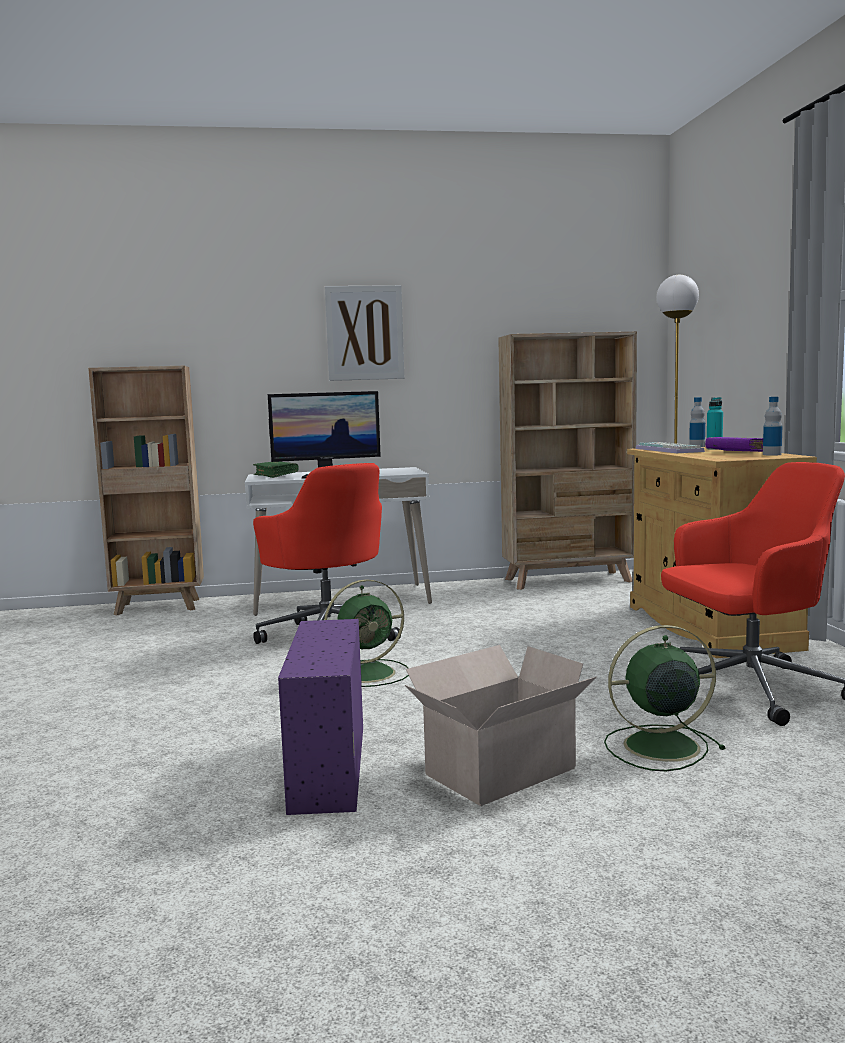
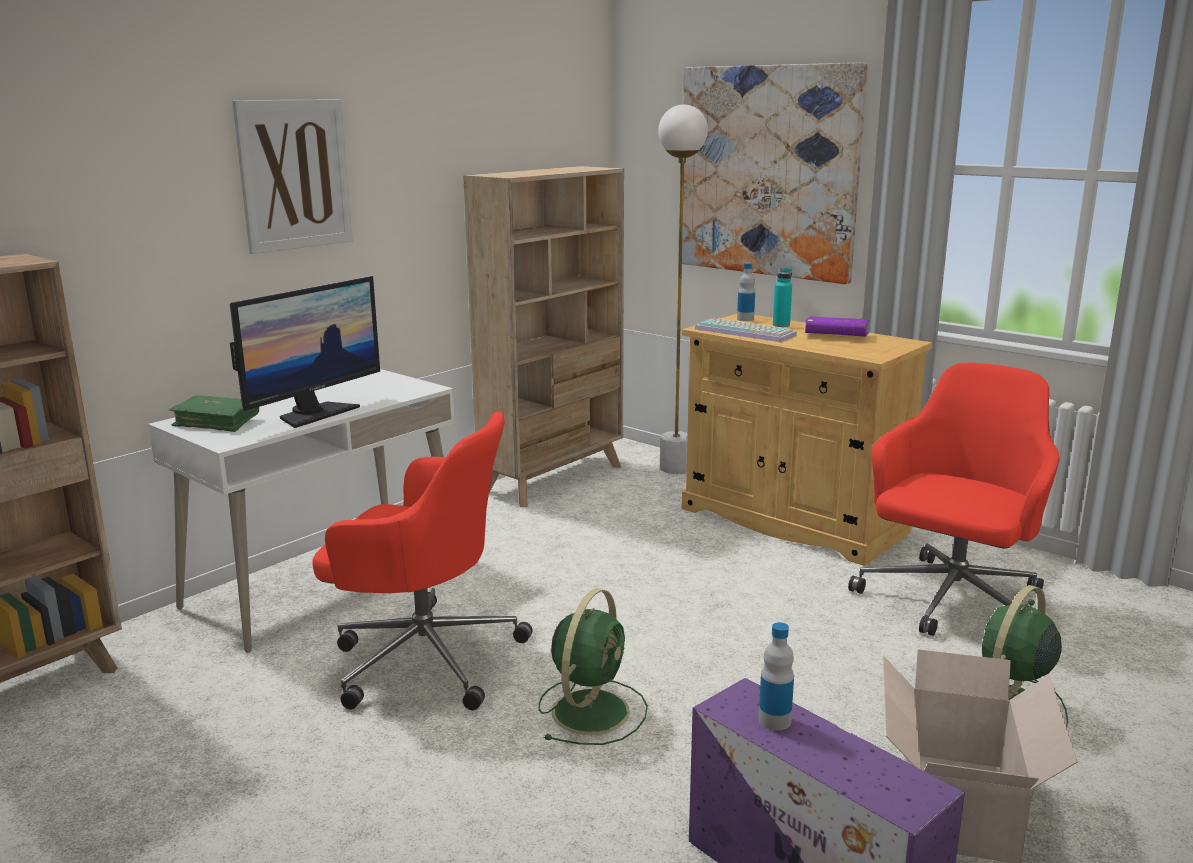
camera: 40 degrees left, 10 degrees up
bottle [763,397,782,456] -> bottle moved to [759,622,794,730]
none -> picture [682,63,868,284]

